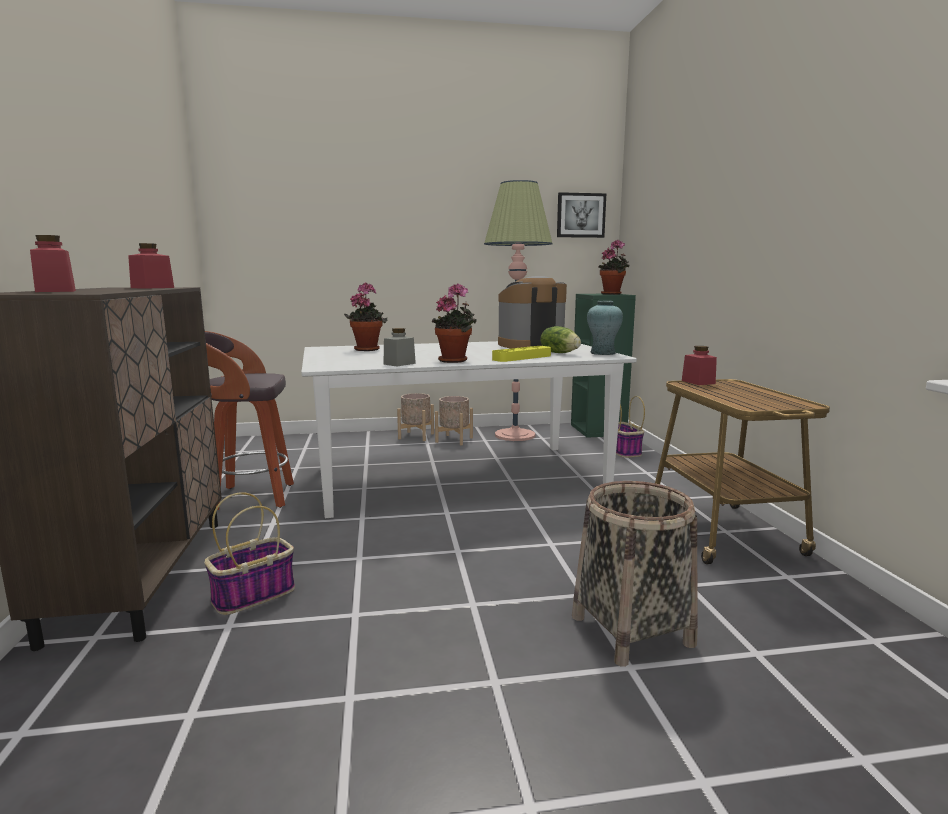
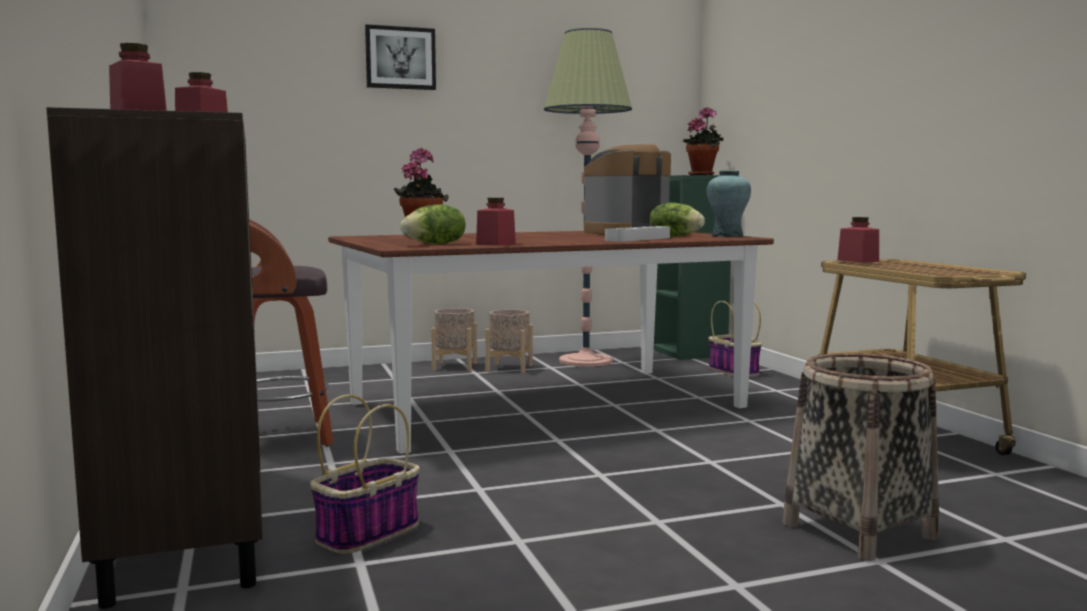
camera: 10 degrees left, 5 degrees down
white dining table [301,341,637,518] -> brown dining table [328,231,774,454]
grey jar [384,328,416,366] -> red jar [476,198,516,246]
potted plant [432,283,477,363] -> none
yellow tray [492,346,551,362] -> grey tray [605,226,670,242]
picture [557,192,606,238] -> picture moved to [365,24,436,90]
none -> lettuce [400,204,465,244]

